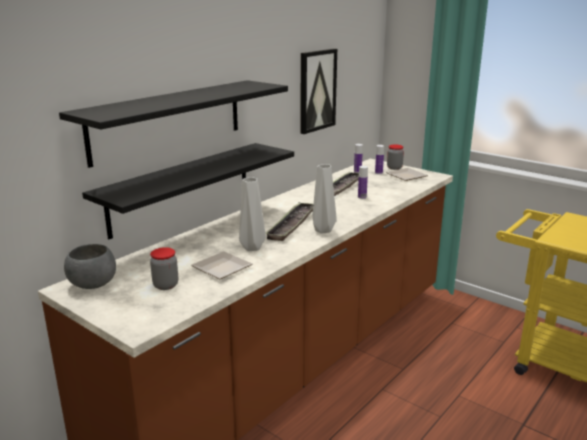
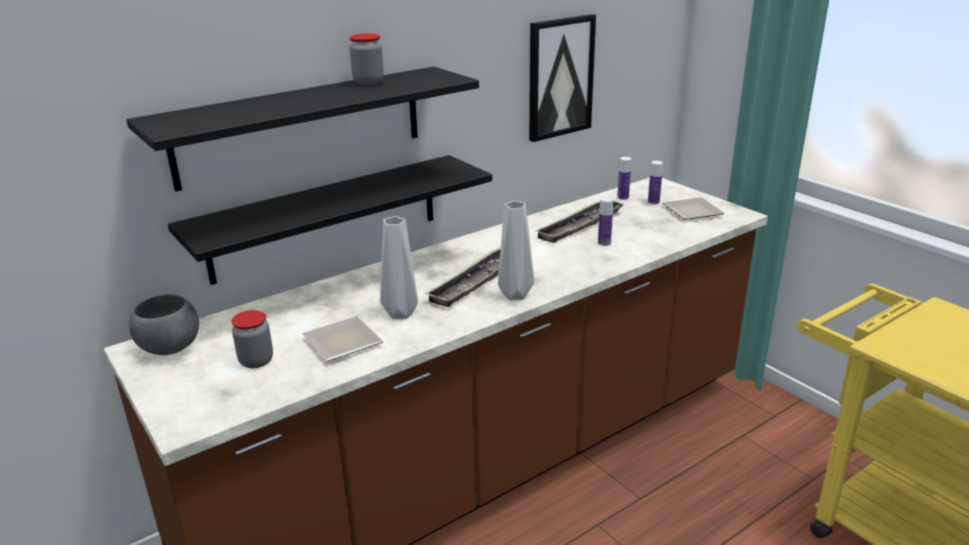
camera: 15 degrees right, 5 degrees up
jar [387,145,404,170] -> jar moved to [349,33,384,85]

